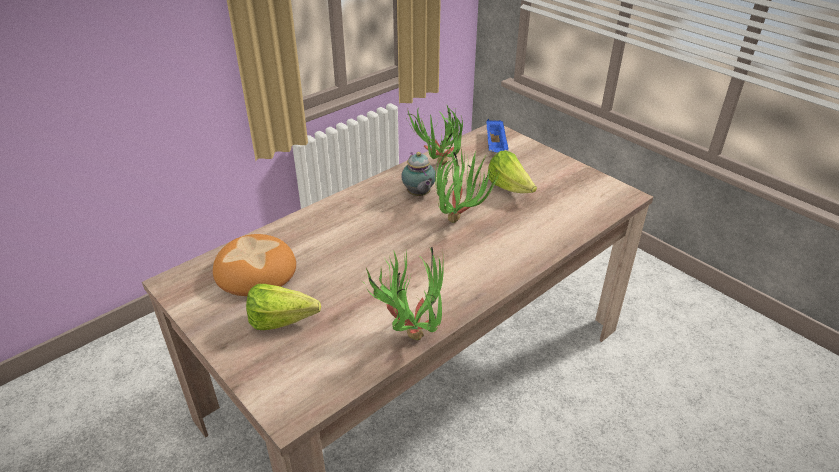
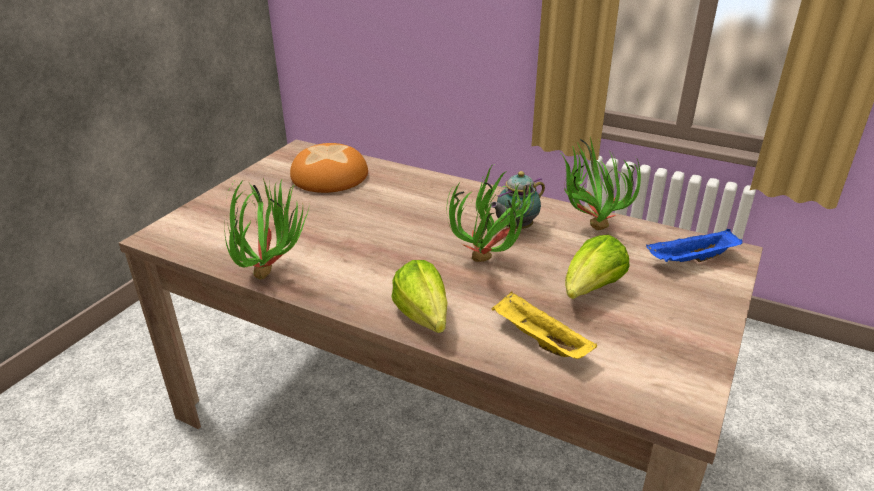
camera: 70 degrees right, 5 degrees down
lettuce [246,284,321,330] -> lettuce moved to [392,260,448,333]
none -> yellow tray [492,292,597,359]

